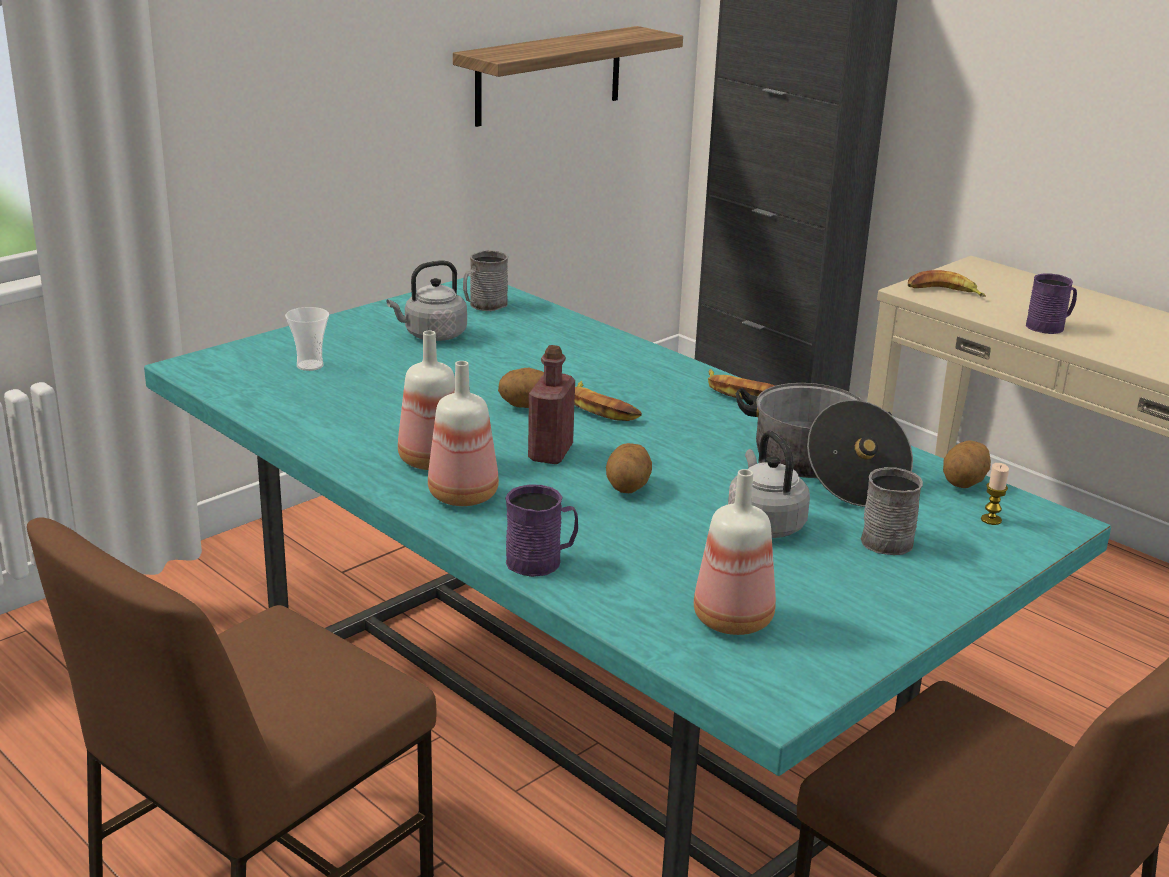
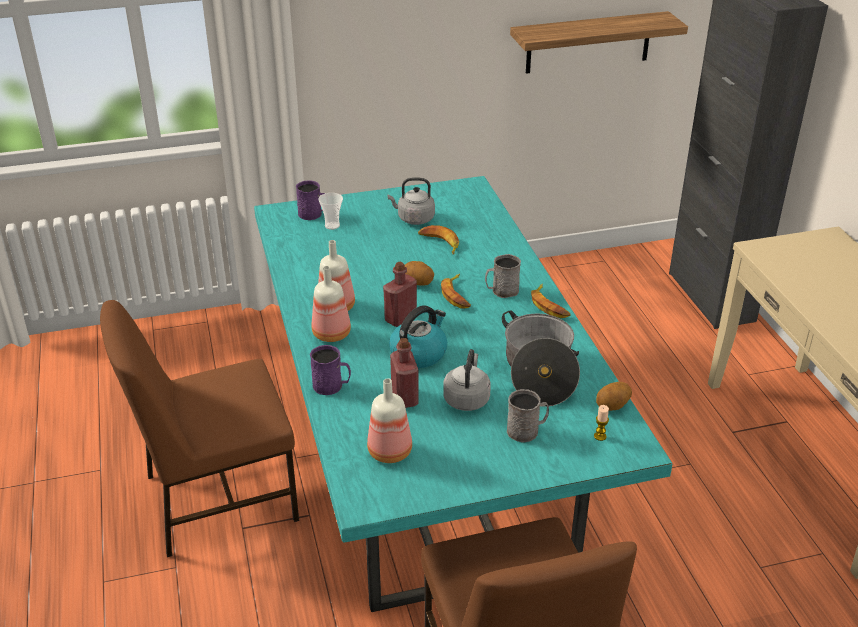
camera: 30 degrees right, 10 degrees up
grey mug [463,250,508,311] -> grey mug moved to [485,254,521,298]
potato [606,443,652,493] -> kettle [389,305,447,368]
banana [908,270,986,297] -> banana moved to [418,225,459,254]
purple mug [1026,273,1077,334] -> purple mug moved to [296,181,325,220]
none -> red bottle [390,338,419,408]

